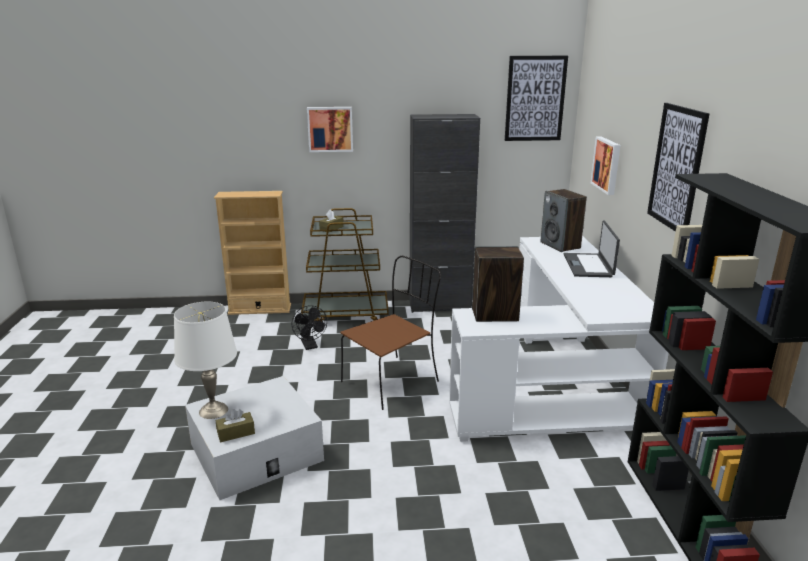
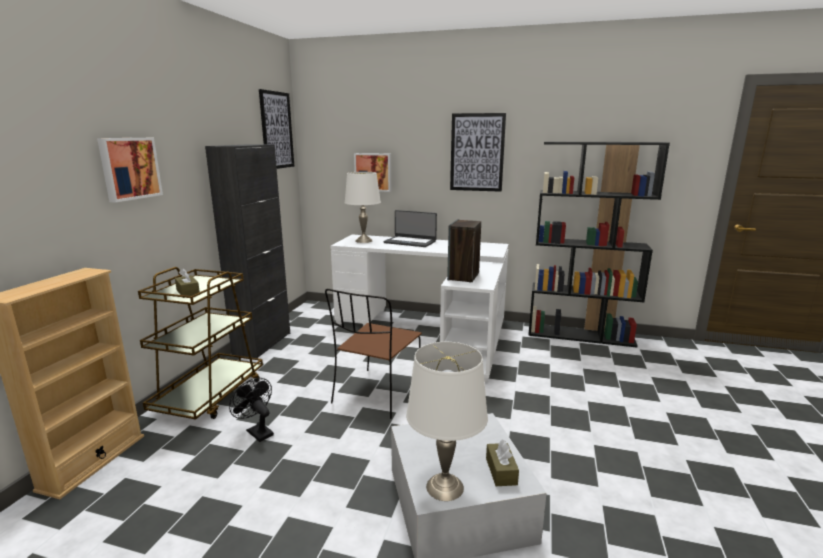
camera: 70 degrees left, 5 degrees down
black fan [292,305,327,350] -> black fan turned 135 degrees counterclockwise [229,378,274,442]
brown chair [340,256,441,410] -> brown chair turned 135 degrees counterclockwise [325,289,422,419]
speaker [540,189,587,252] -> white table lamp [345,172,381,243]

